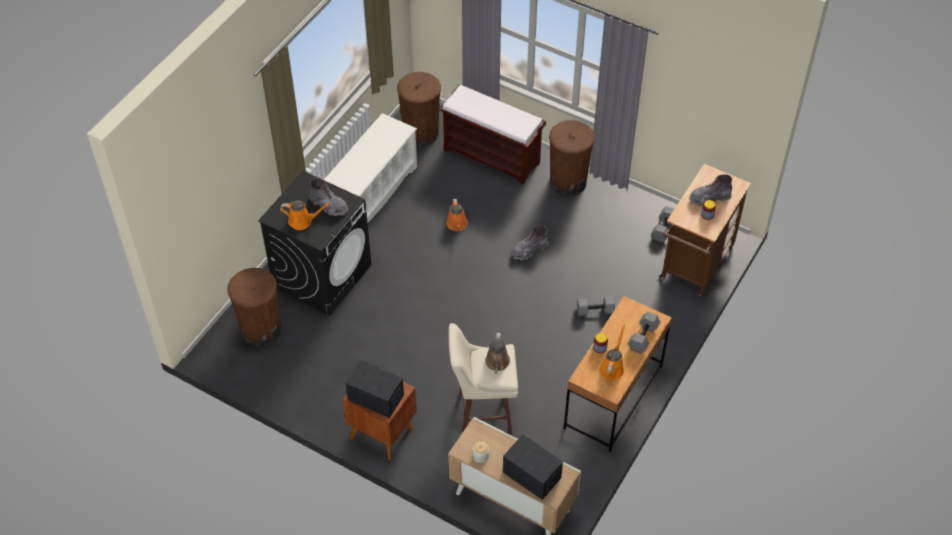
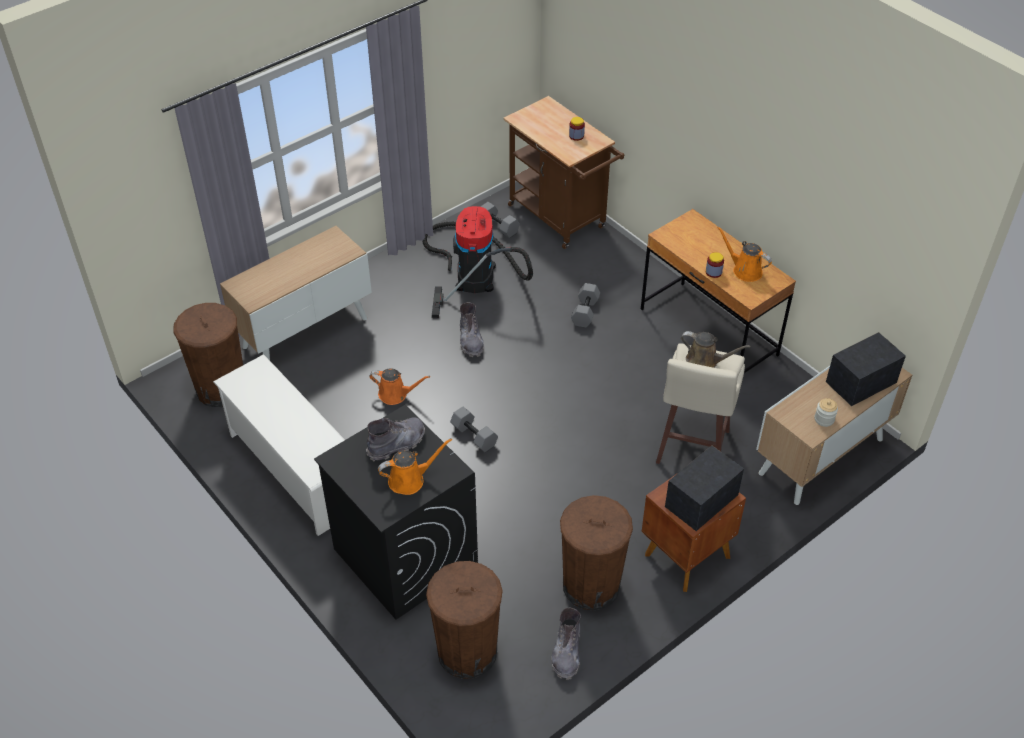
camera: 70 degrees left, 5 degrees down
orange watering can [280,200,331,230] -> orange watering can turned 45 degrees clockwise [378,438,452,495]
brown bench [440,84,546,185] -> cabinet [220,226,372,360]
brown trash can [549,120,595,196] -> brown trash can moved to [560,495,633,611]
grey dumbbell [628,312,660,354] -> grey dumbbell moved to [450,406,498,452]
grey boot [689,174,732,206] -> grey boot moved to [551,608,581,680]
none -> vacuum cleaner [423,206,533,318]

